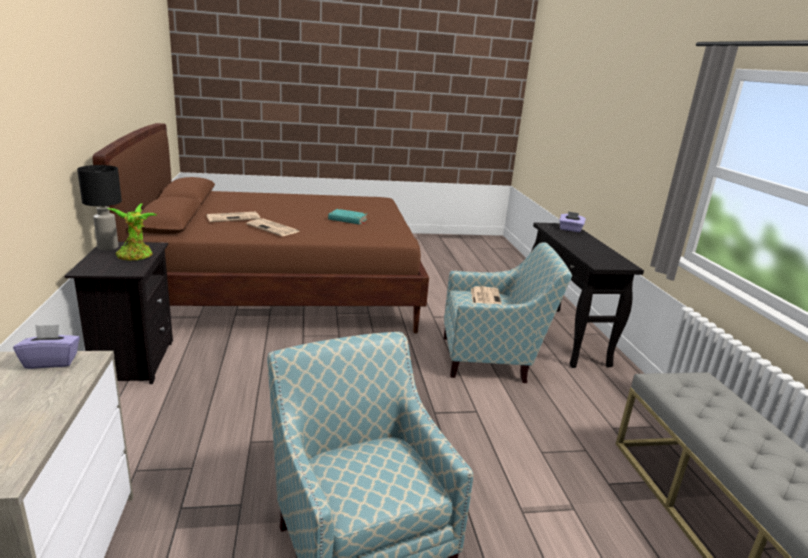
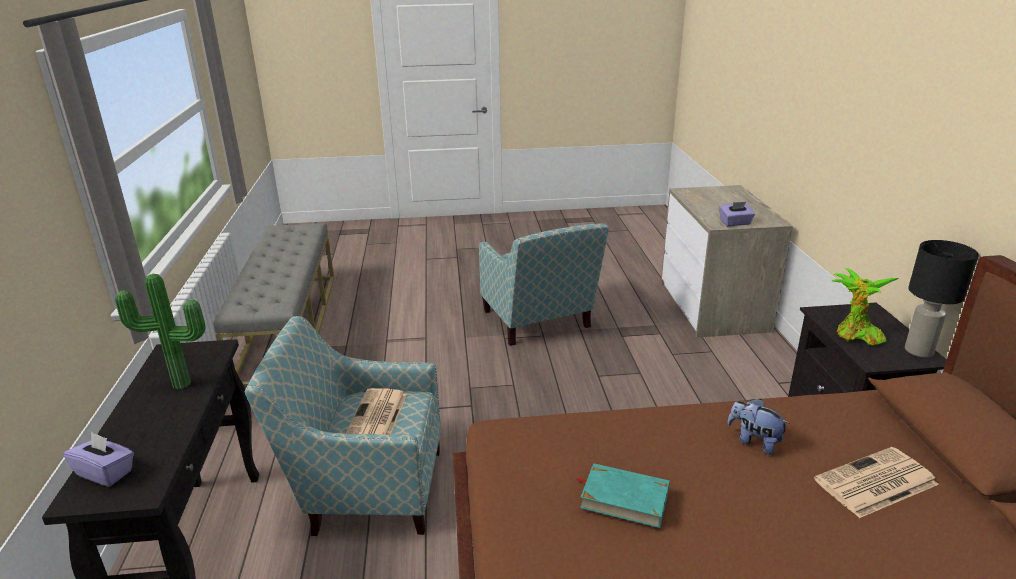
camera: 175 degrees left, 5 degrees up
newspaper [246,218,300,236] -> plush toy [727,399,790,455]
none -> potted plant [115,274,205,389]

